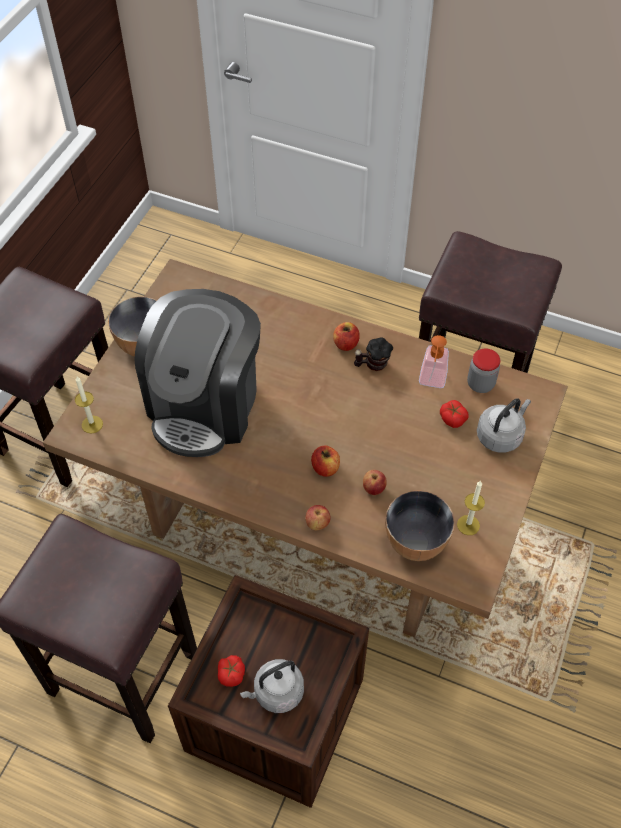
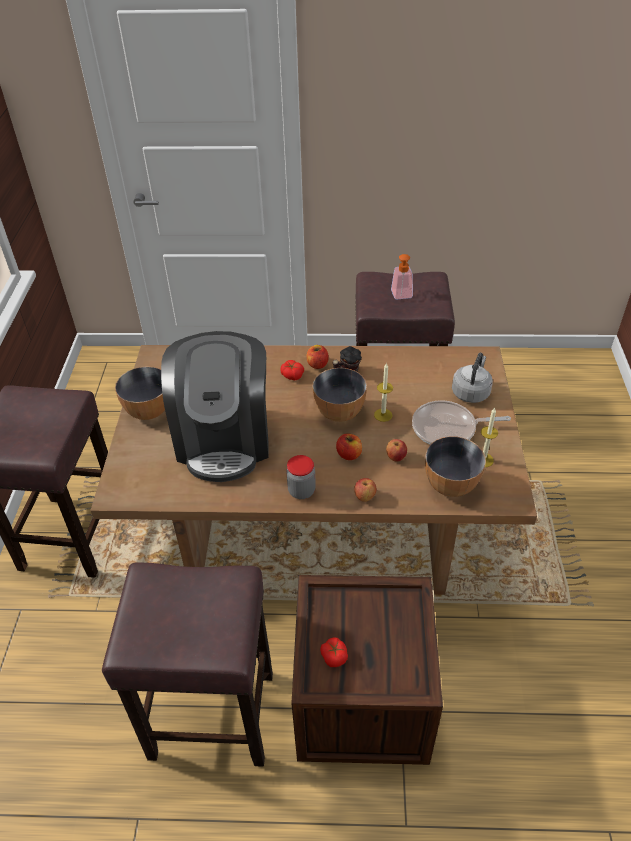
camera: 20 degrees left, 10 degrees down
candle [75,377,103,433] -> candle moved to [374,363,393,422]
grey kettle [240,659,304,713] -> none
soap dispenser [419,335,449,388] -> soap dispenser moved to [391,254,413,299]
tomato [440,400,469,428] -> tomato moved to [280,360,304,380]
jar [467,349,500,393] -> jar moved to [286,455,316,499]
none -> bowl [312,368,367,422]
none -> frying pan [412,401,511,445]

